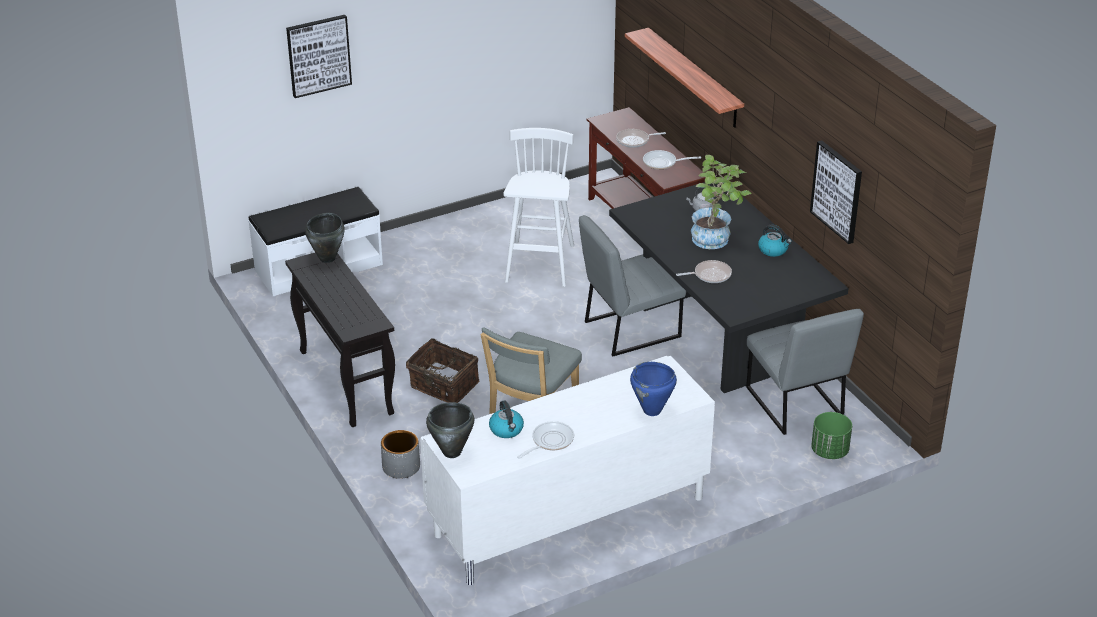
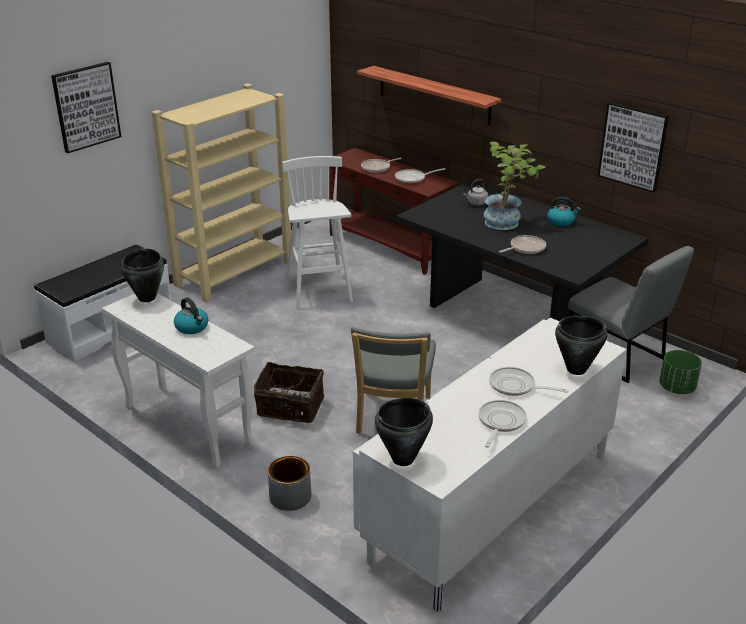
camera: 20 degrees left, 5 degrees down
black console table [285,253,395,427] -> white console table [102,293,255,468]
kettle [489,400,524,438] -> kettle moved to [174,297,208,334]
grey chair [579,215,686,356] -> none
blue cooking pot [630,362,677,416] -> black cooking pot [555,316,608,375]
none -> beige bookcase [152,83,293,303]
none -> frying pan [489,367,569,396]

